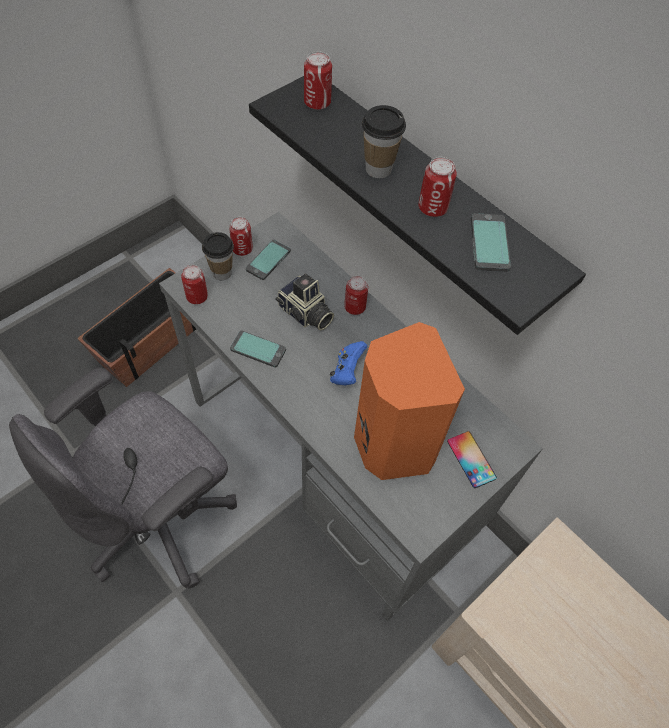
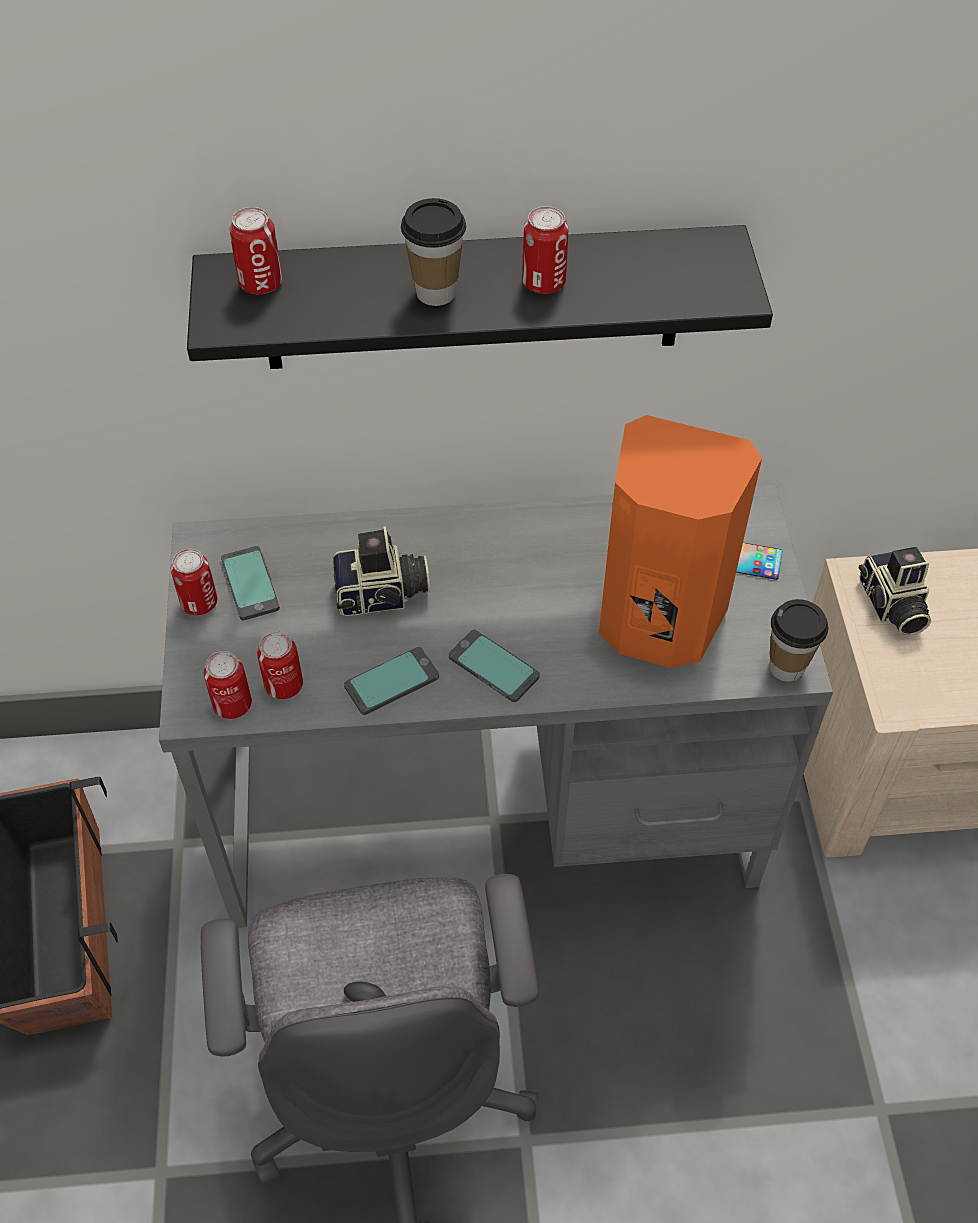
camera: 50 degrees left, 5 degrees down
cup [202,232,234,280] -> cup moved to [769,599,828,682]
blue game controller [330,341,368,385] -> none
can [344,276,368,315] -> can moved to [257,632,303,699]
phone [471,213,511,272] -> phone moved to [449,630,540,702]
none -> camera [858,547,931,636]

